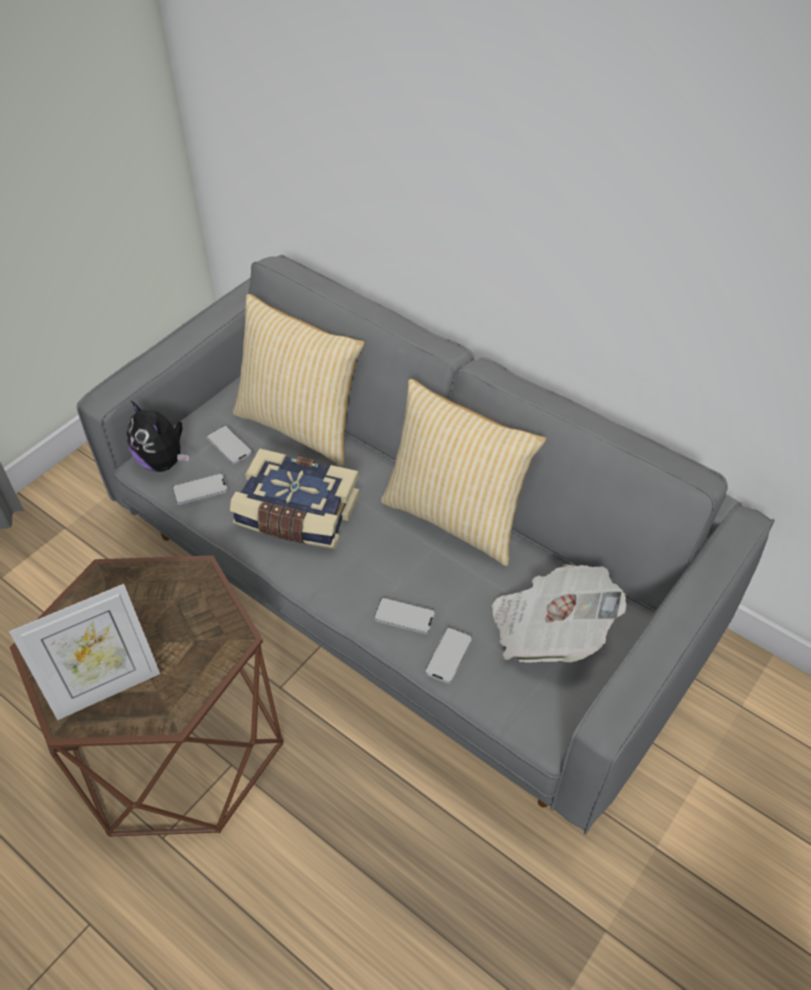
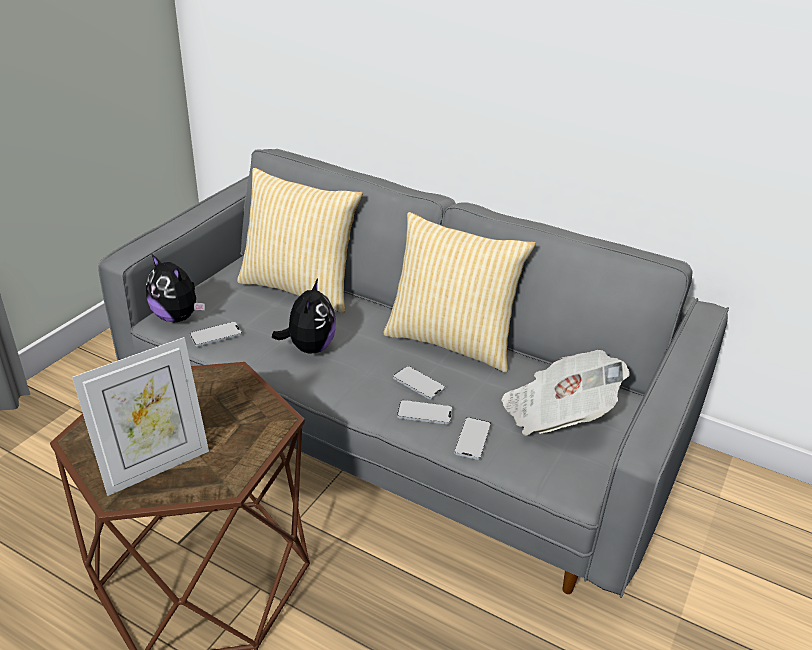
camera: 10 degrees left, 15 degrees down
phone [206,426,252,464] -> phone moved to [393,366,445,400]
book [230,448,360,549] -> plush toy [272,279,336,353]

